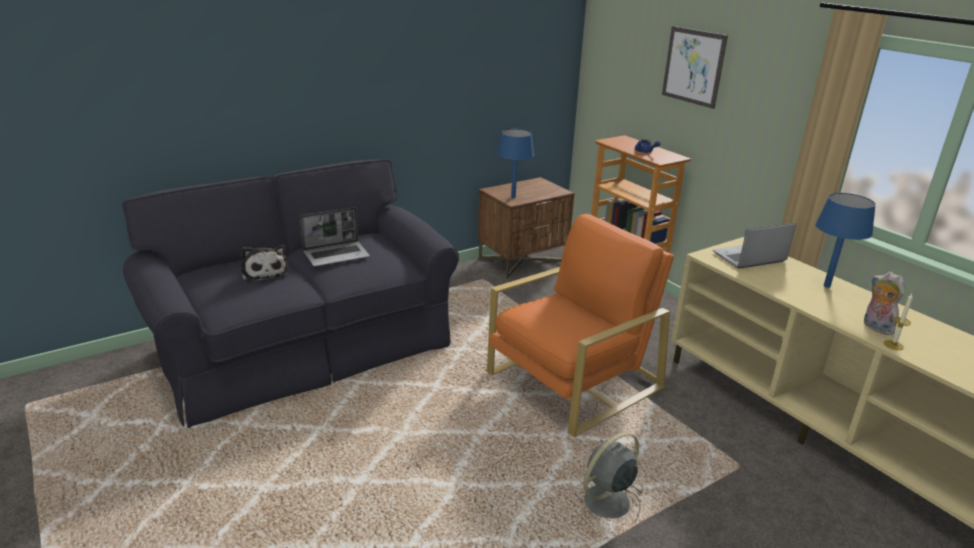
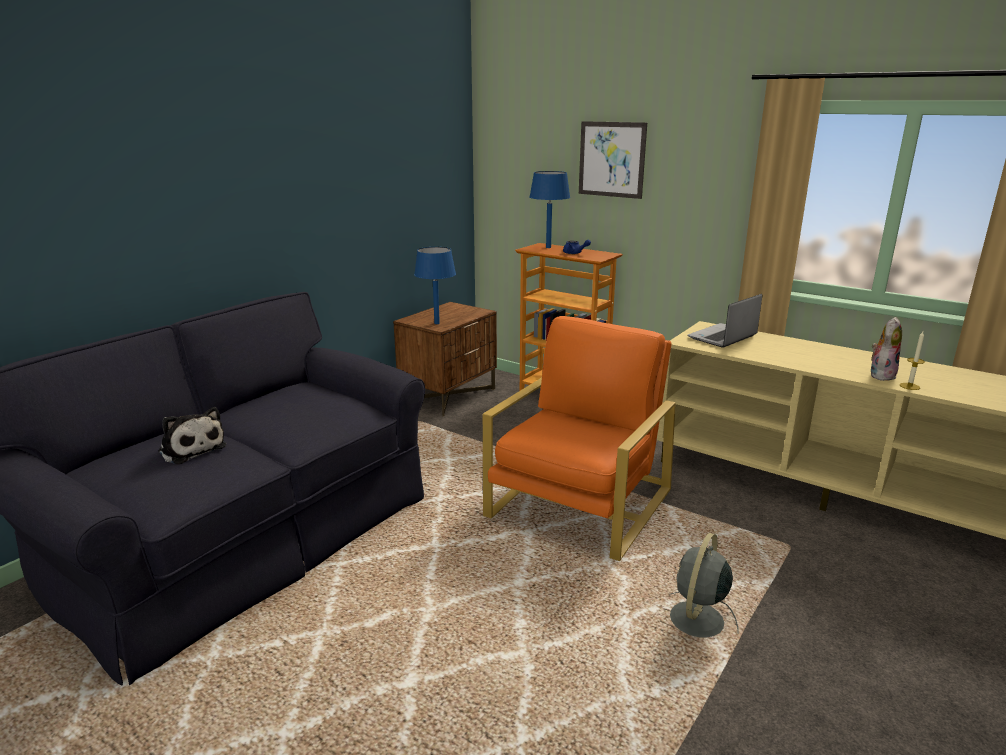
camera: 20 degrees left, 5 degrees down
laptop [300,207,370,267] -> none
blue table lamp [815,193,876,288] -> blue table lamp moved to [529,171,570,248]
plush toy [864,272,905,335] -> plush toy turned 90 degrees clockwise [871,317,902,381]

